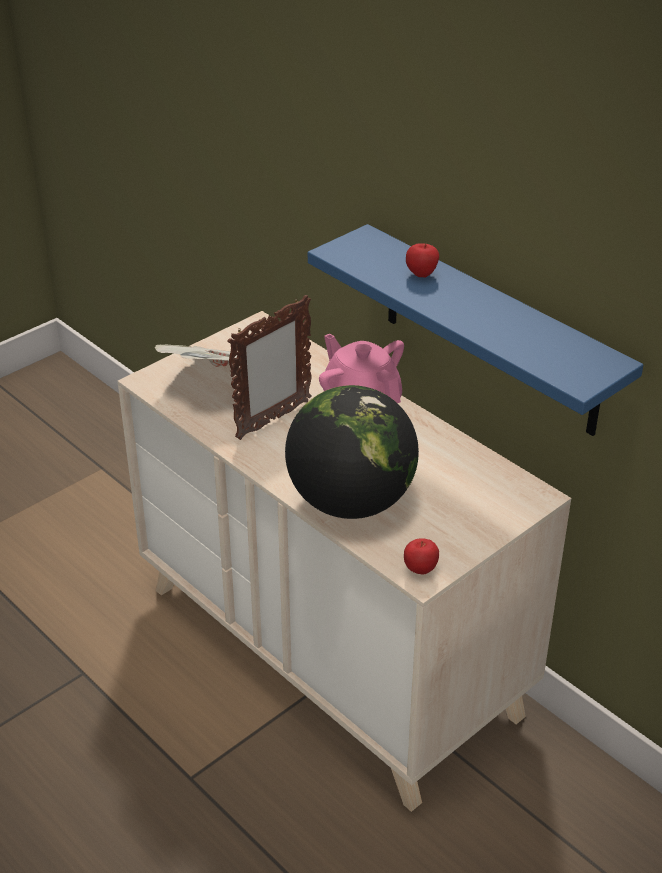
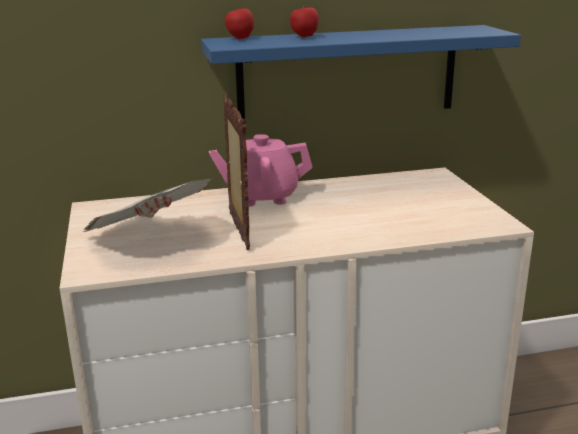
camera: 60 degrees left, 15 degrees down
globe [285,385,419,519] -> none
apple [404,538,439,575] -> apple moved to [225,7,254,39]

